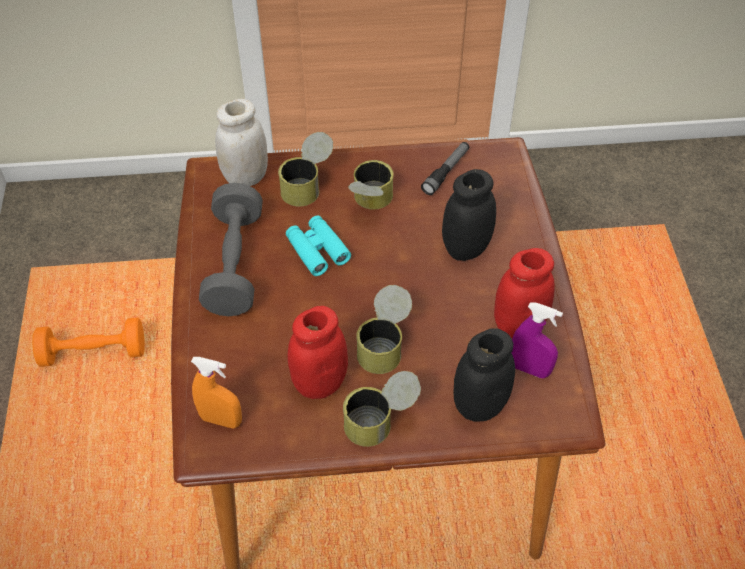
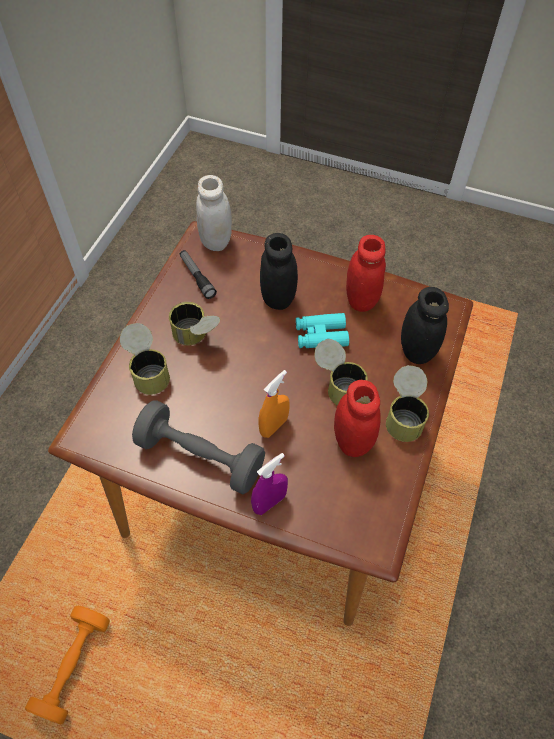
camera: 65 degrees left, 5 degrees up
orange spray bottle [191,357,242,429] -> orange spray bottle moved to [258,370,289,438]
white jar [215,99,268,186] -> white jar moved to [196,175,232,251]
turquoise binoculars [286,215,351,276] -> turquoise binoculars moved to [296,313,349,348]
purple spray bottle [512,302,563,378] -> purple spray bottle moved to [251,453,288,515]

